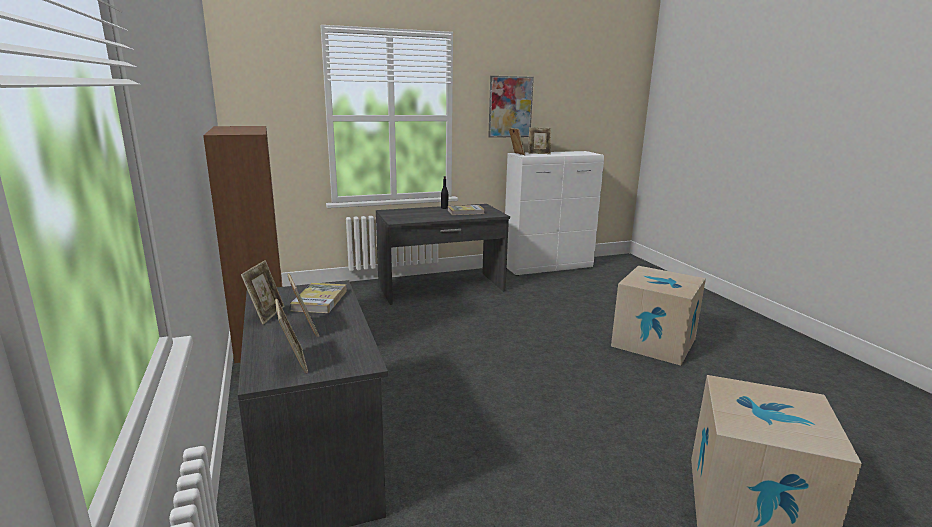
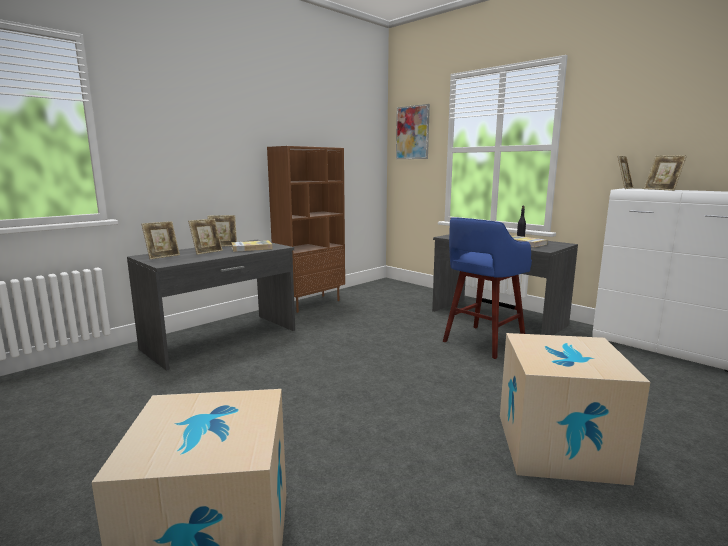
camera: 65 degrees right, 5 degrees down
picture [488,76,534,138] -> picture moved to [396,104,430,159]
none -> blue stool [443,217,532,359]

